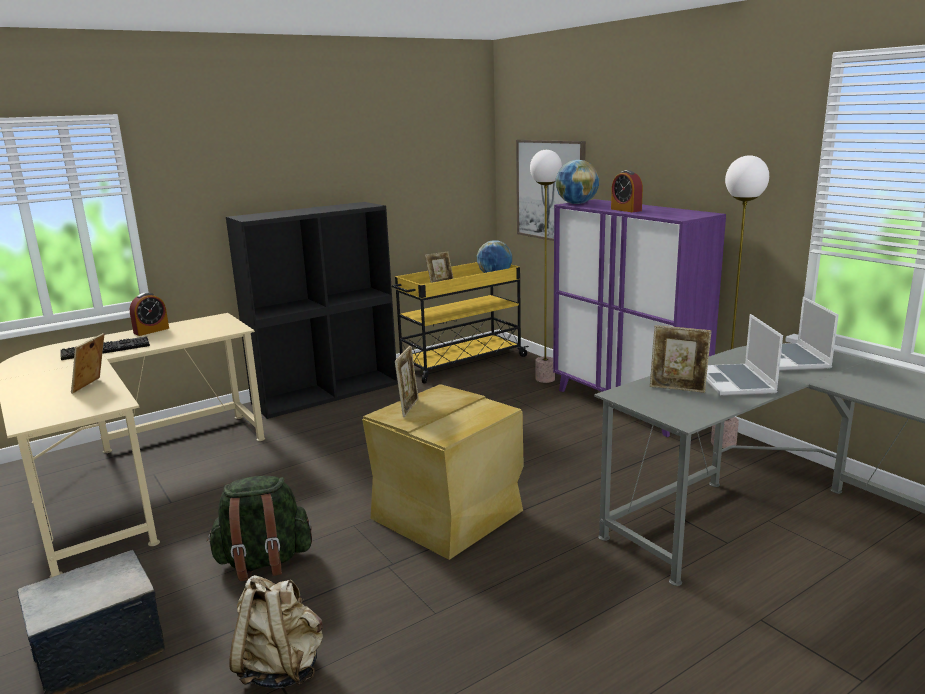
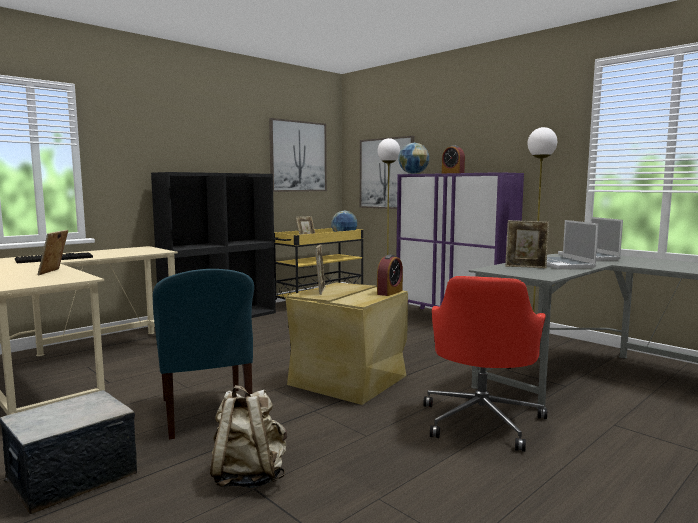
camera: 10 degrees left, 10 degrees down
alarm clock [130,292,169,336] -> alarm clock moved to [377,255,403,296]
green backpack [207,476,312,581] -> blue chair [153,269,254,440]
none -> picture [269,118,327,192]
none -> red office chair [423,276,547,452]

